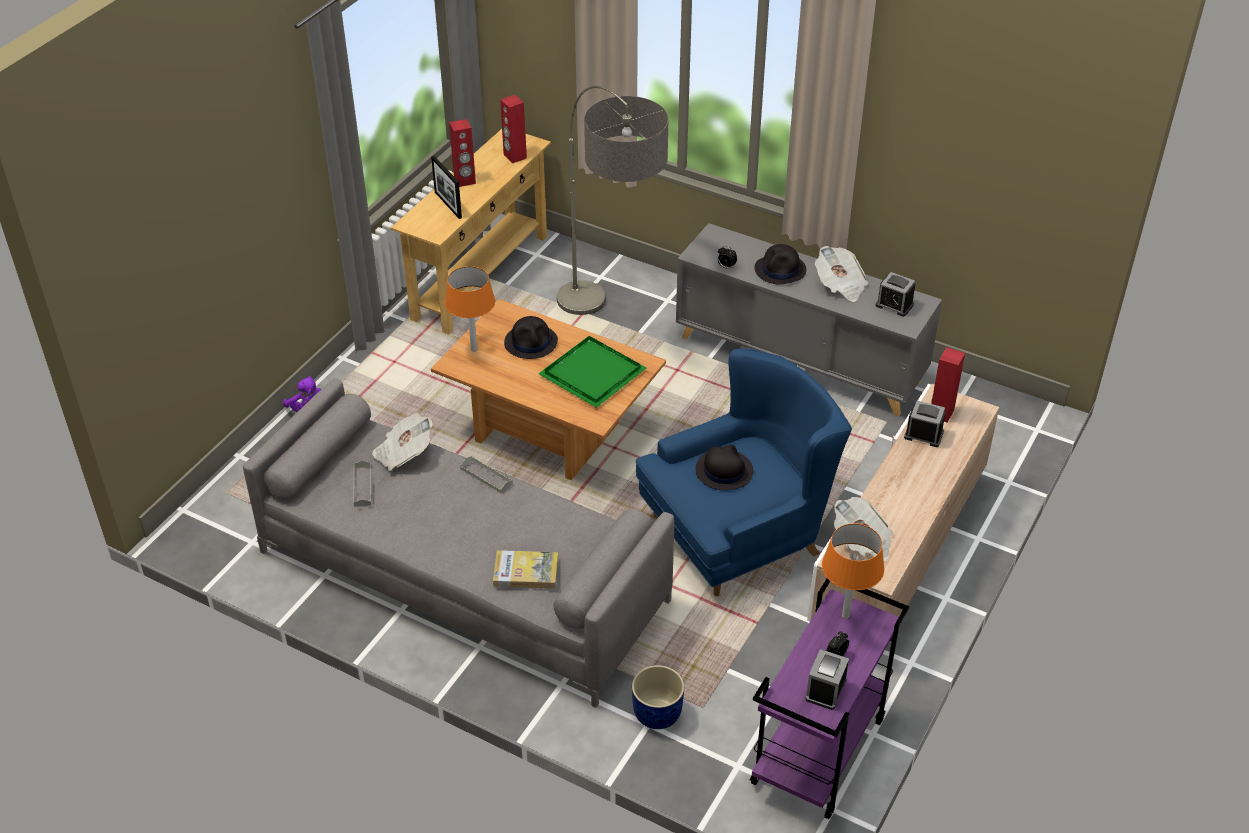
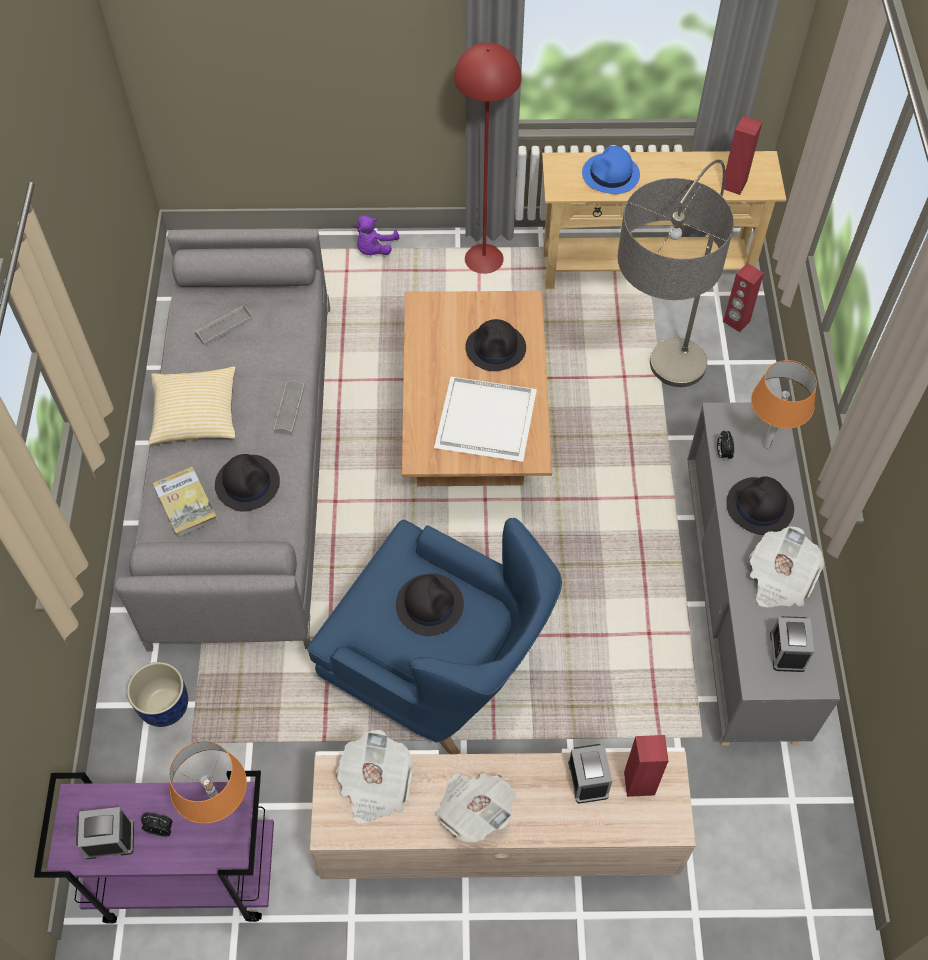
camera: 60 degrees right, 15 degrees up
newspaper [372,413,433,471] -> newspaper moved to [435,773,516,842]
picture frame [431,155,462,219] -> blue hat [582,146,640,194]
orange table lamp [445,266,495,351] -> orange table lamp moved to [751,360,817,448]
red speaker [449,119,476,187] -> red speaker moved to [723,263,764,332]
green tray [538,336,646,408] -> white tray [434,377,537,462]
none -> pillow [148,366,236,445]
none -> black hat [215,454,280,512]
none -> red floor lamp [454,42,522,274]

